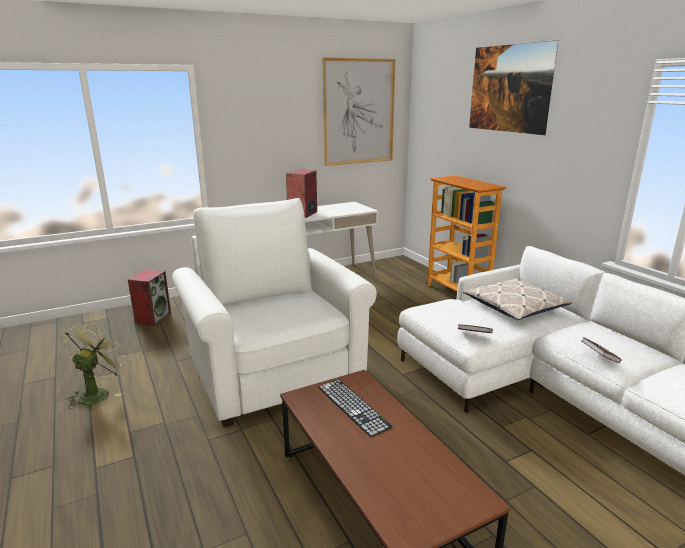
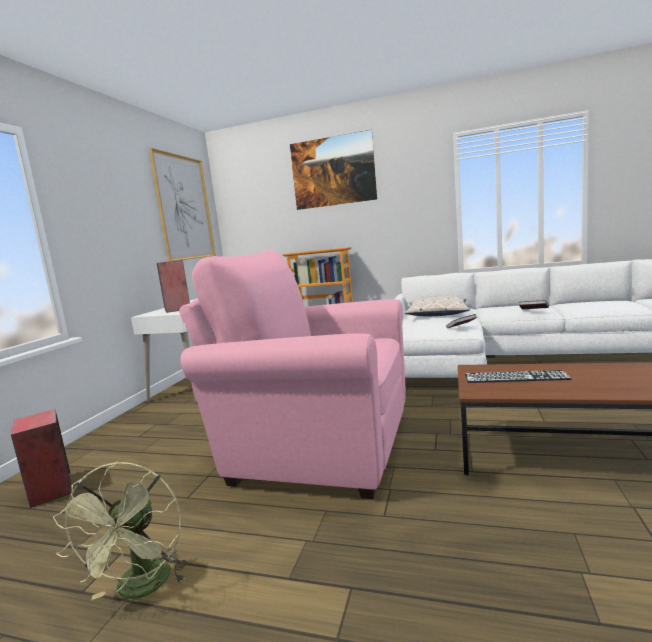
camera: 45 degrees left, 10 degrees down
green fan [64,322,127,409] -> green fan turned 150 degrees counterclockwise [53,462,188,600]
white armchair [172,198,377,427] -> pink armchair [179,249,406,499]

